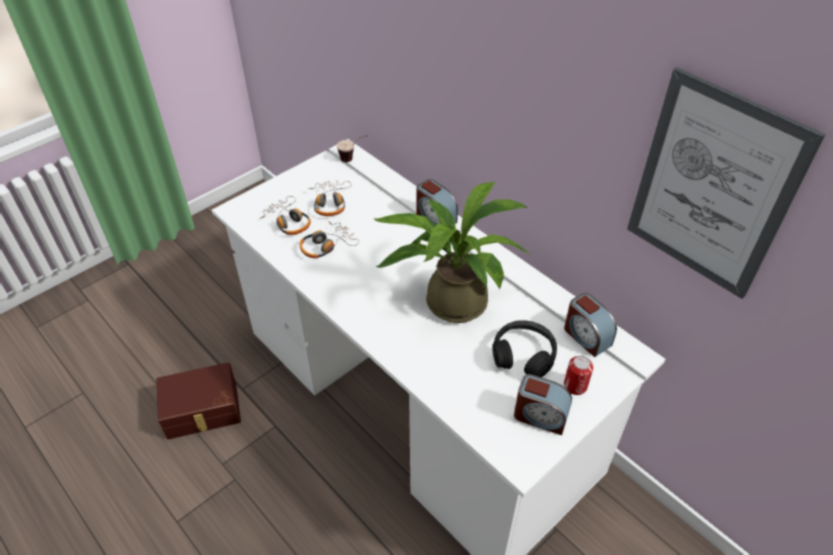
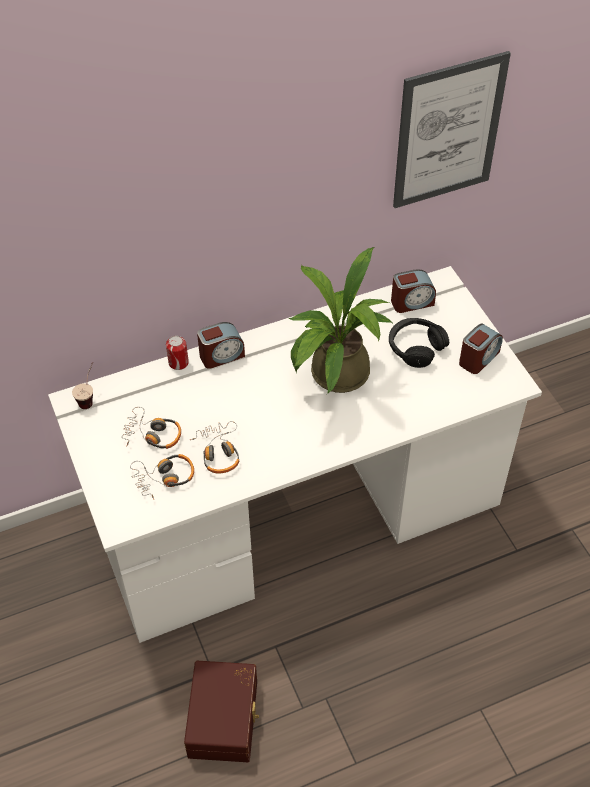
camera: 70 degrees left, 5 degrees up
can [564,356,593,395] -> can moved to [166,336,189,370]

